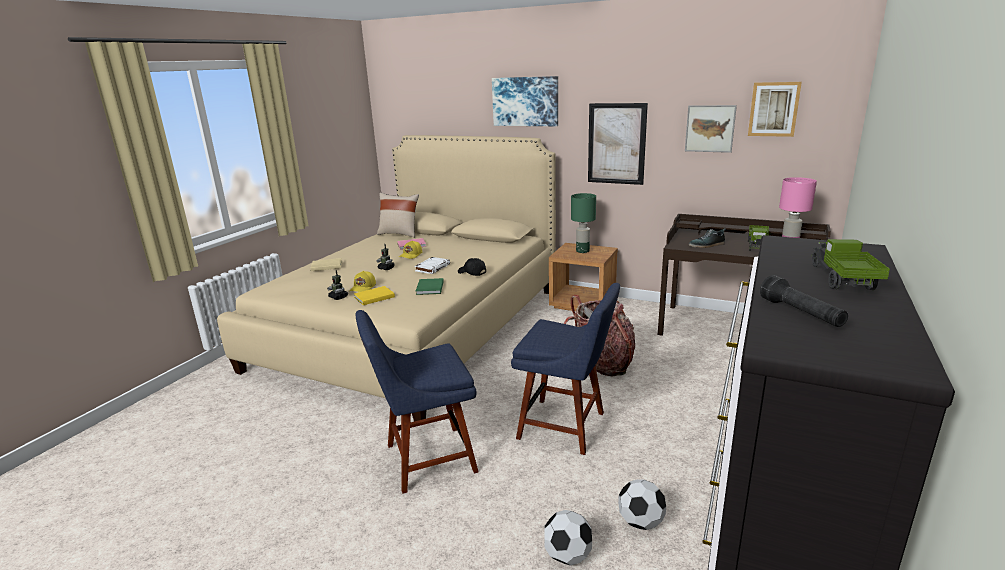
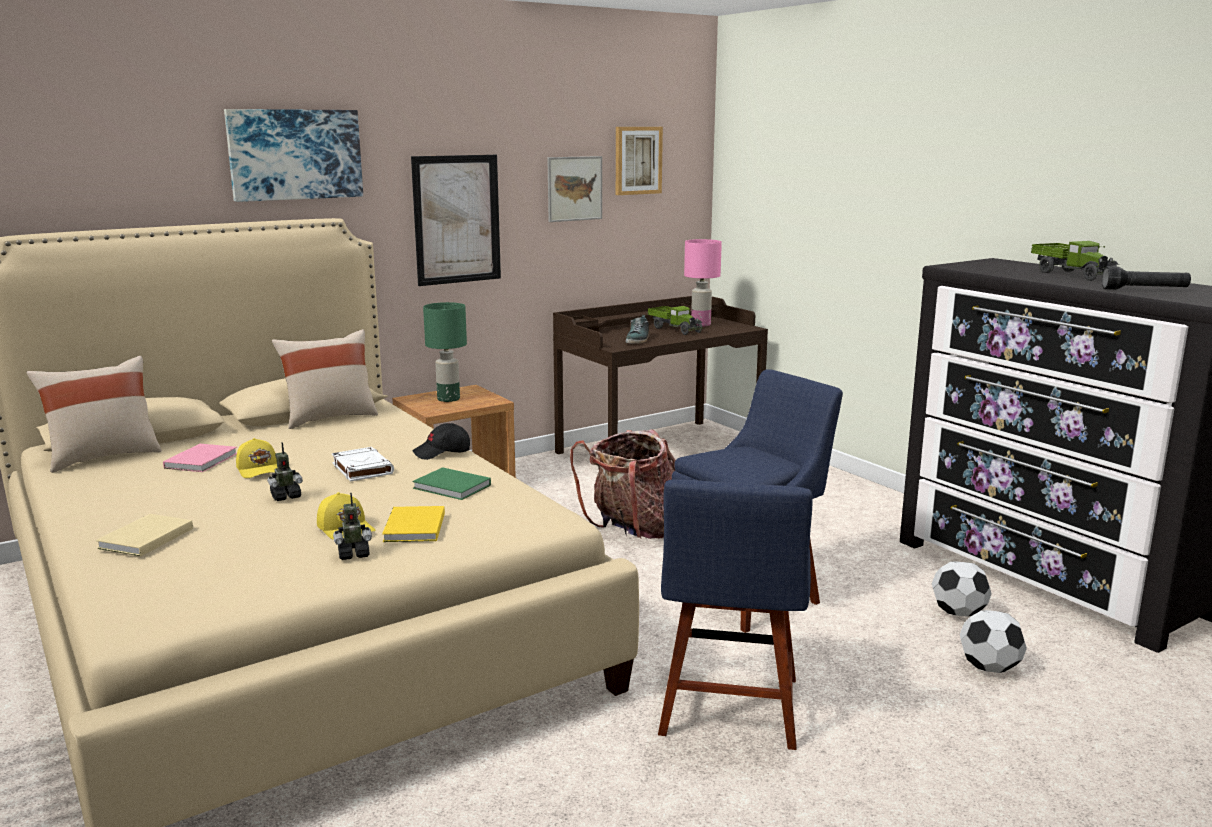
camera: 60 degrees left, 5 degrees down
toy truck [812,239,890,290] -> toy truck turned 150 degrees counterclockwise [1031,241,1119,281]
none -> beige pillow [272,329,378,429]

